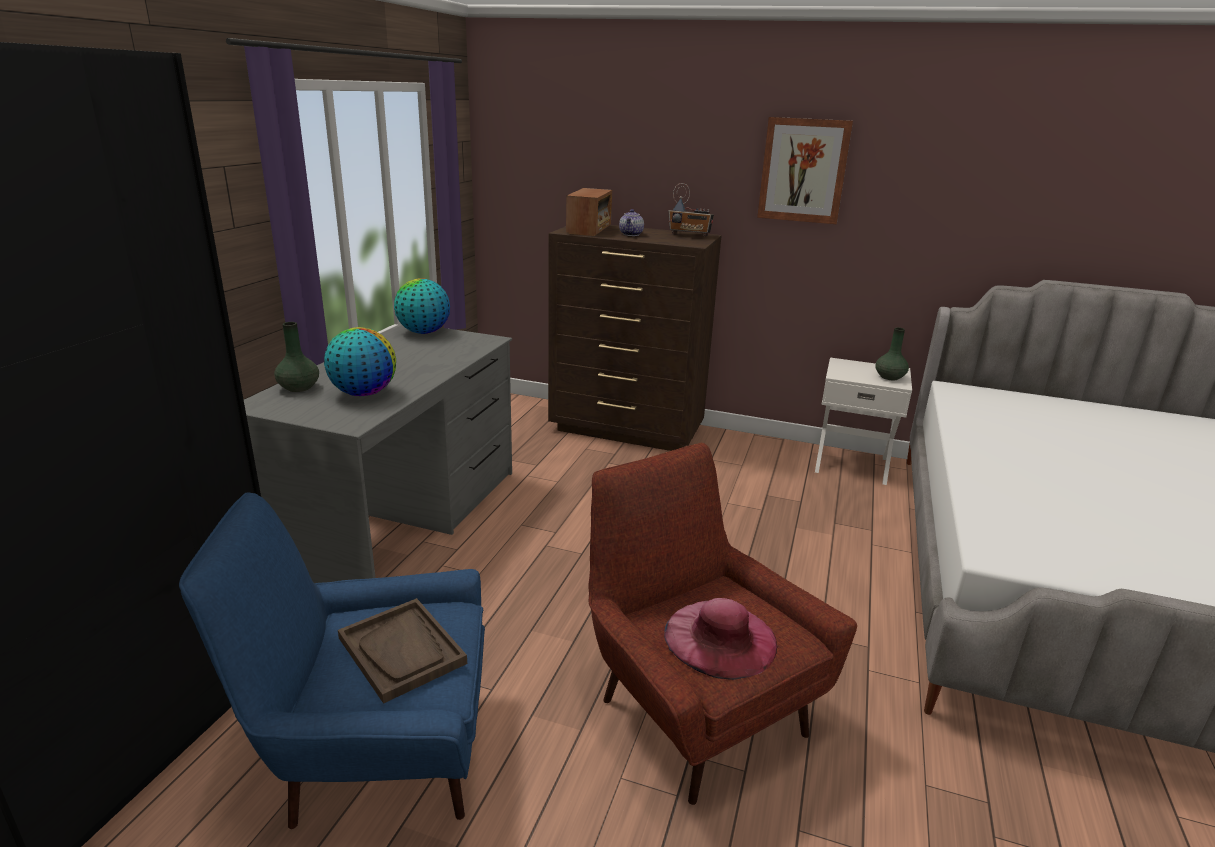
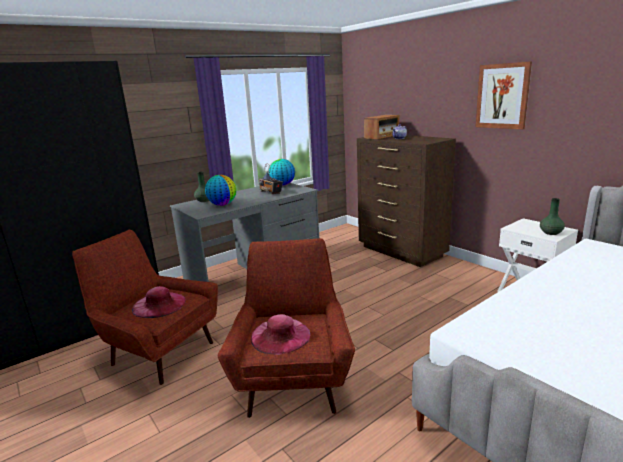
camera: 35 degrees right, 5 degrees down
blue armchair [179,493,485,829] -> red armchair [72,230,218,385]
brown tray [338,598,467,704] -> pink hat [132,286,186,318]
radio [668,183,714,236] -> radio moved to [259,164,283,194]

